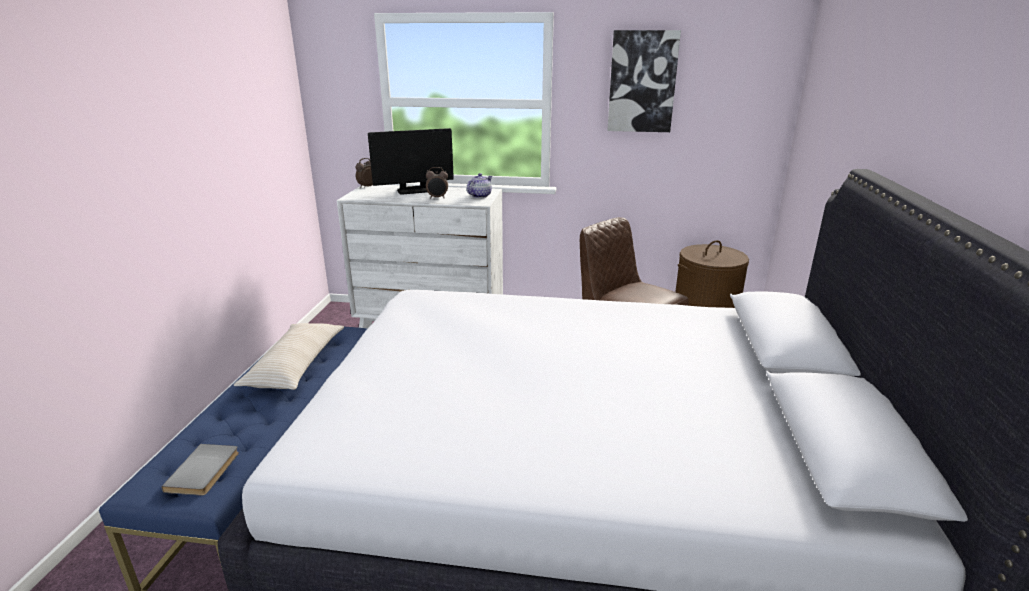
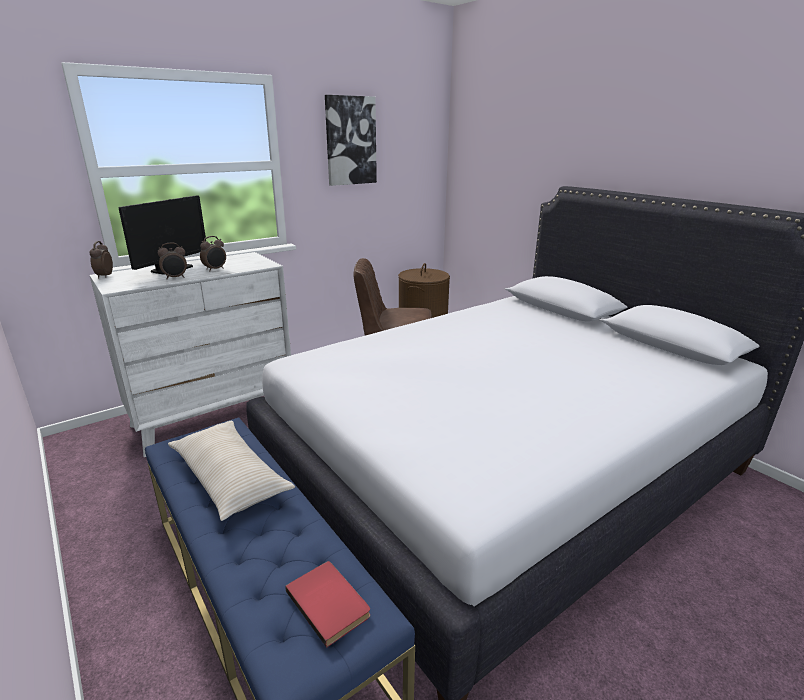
camera: 45 degrees left, 0 degrees up
grey book [161,444,239,495] -> red book [285,561,370,648]
teapot [467,173,492,198] -> none
none -> alarm clock [158,243,187,279]

